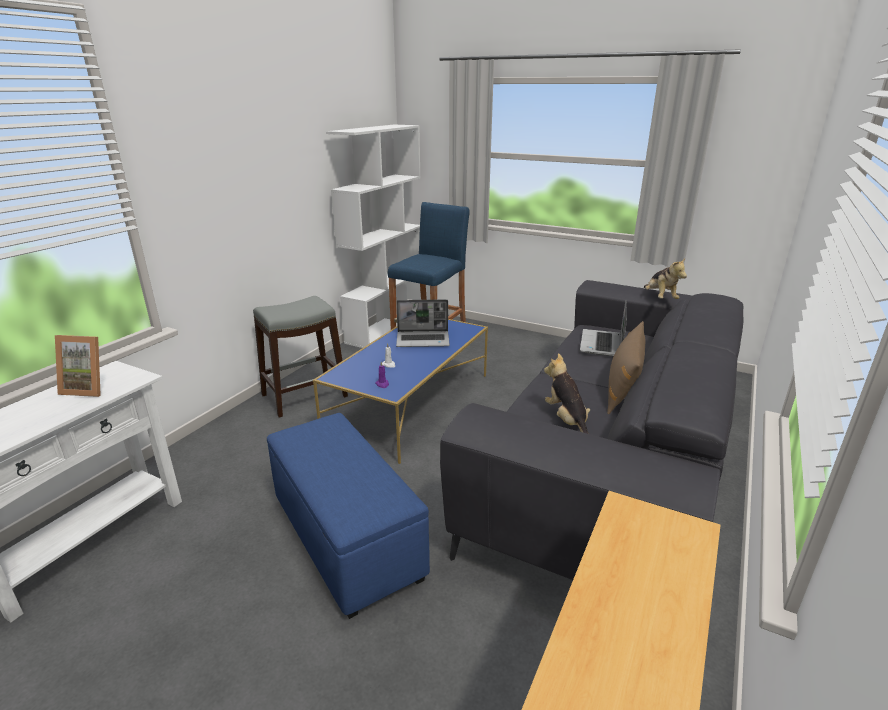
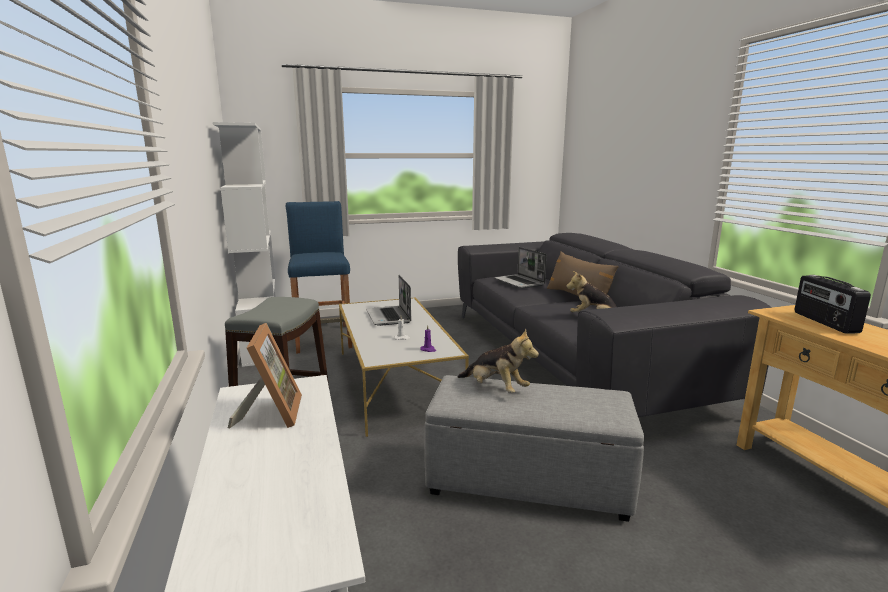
camera: 45 degrees left, 10 degrees down
picture frame [55,335,101,397] -> picture frame turned 60 degrees counterclockwise [228,323,302,428]
blue ottoman [267,413,430,619] -> grey ottoman [424,375,644,522]
blue coffee table [313,319,488,464] -> white coffee table [339,298,469,437]
laptop [396,299,450,347] -> laptop turned 120 degrees clockwise [366,275,411,326]
plush toy [644,258,687,299] -> plush toy moved to [458,329,539,393]
none -> radio [795,275,871,334]

